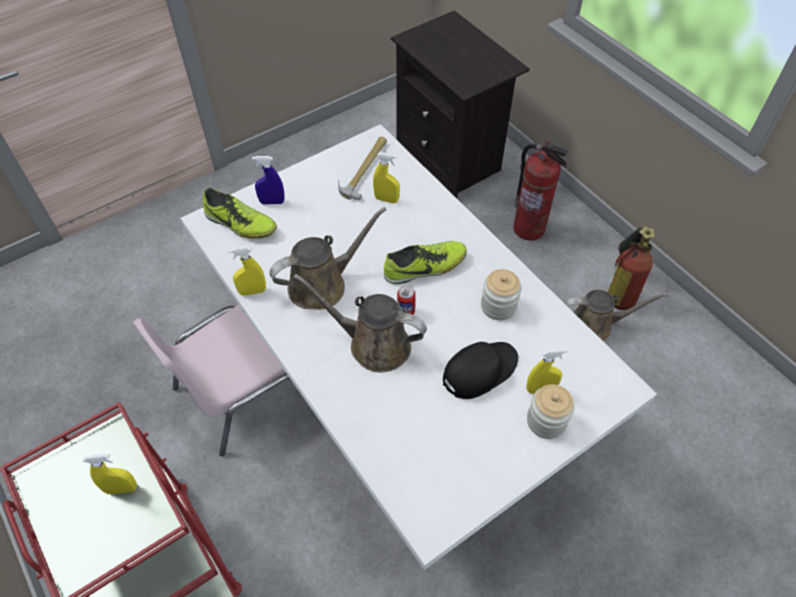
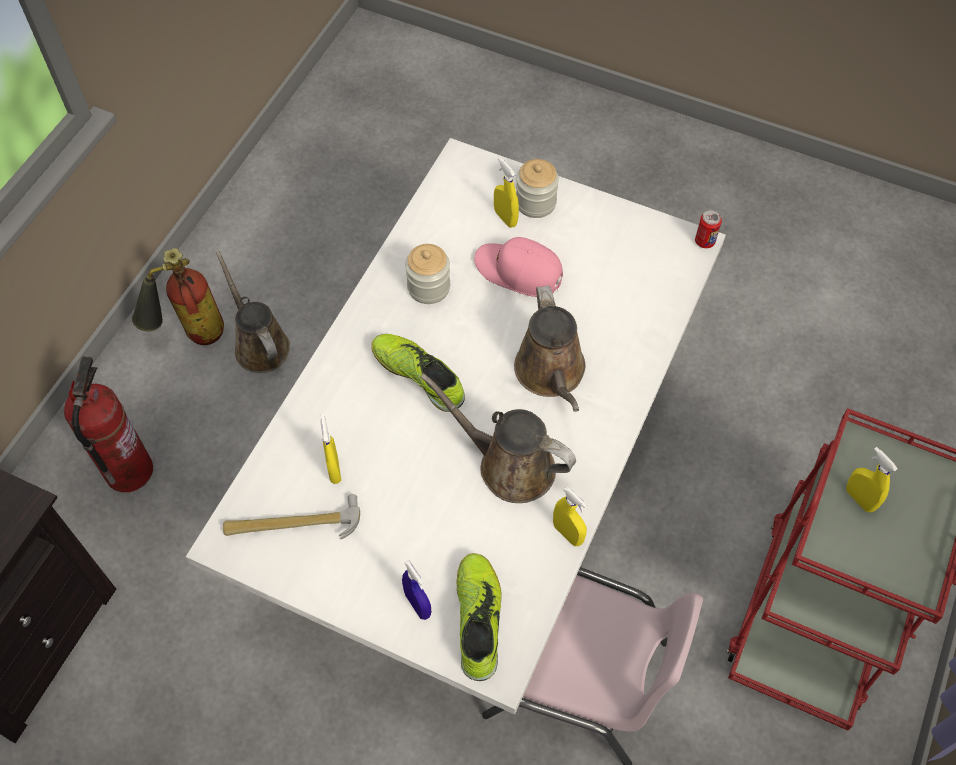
camera: 120 degrees left, 5 degrees up
can [397,285,416,315] -> can moved to [695,210,722,248]
black cap [443,342,518,399] -> pink cap [474,237,563,297]

